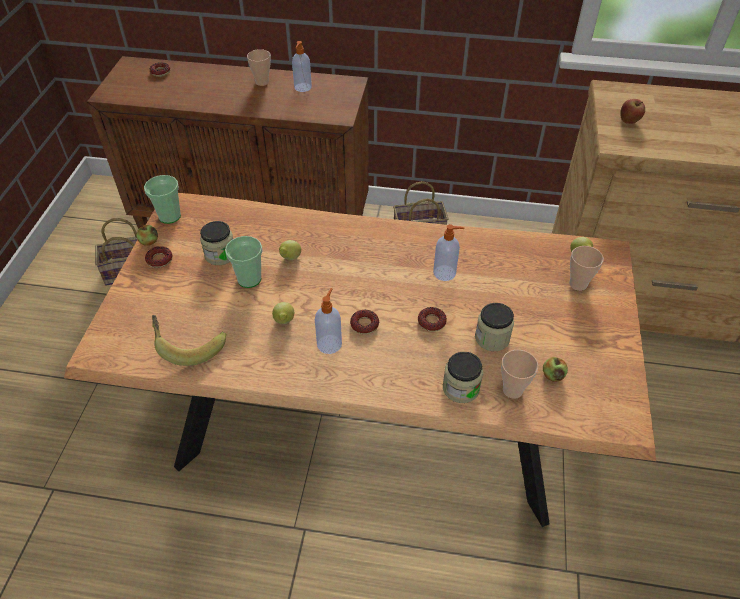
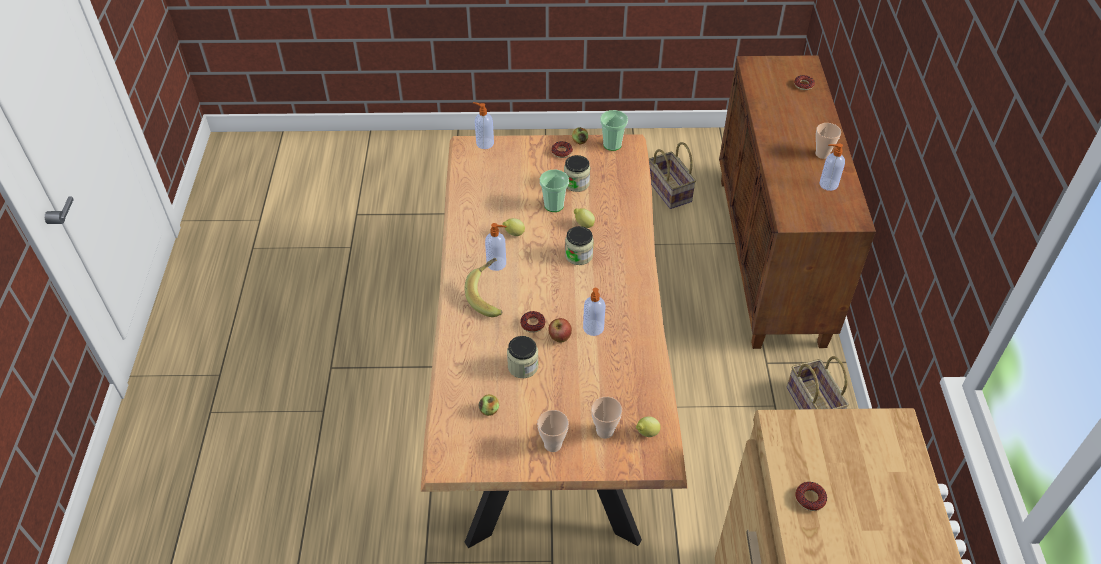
camera: 80 degrees right, 0 degrees up
banana [152,315,226,366] -> banana moved to [465,258,503,317]
donut [350,310,379,334] -> donut moved to [795,482,827,511]
jar [443,352,483,403] -> jar moved to [565,226,594,265]
cup [501,350,538,399] -> cup moved to [537,410,569,452]
apple [621,99,645,124] -> apple moved to [548,318,572,342]
none -> soap dispenser [473,102,494,149]

